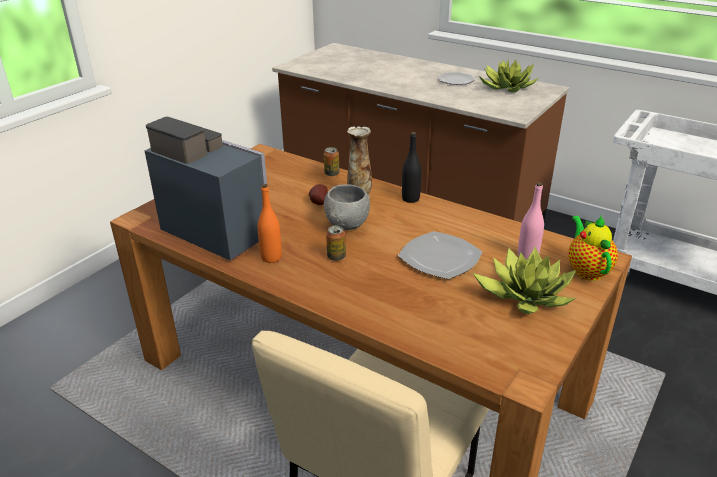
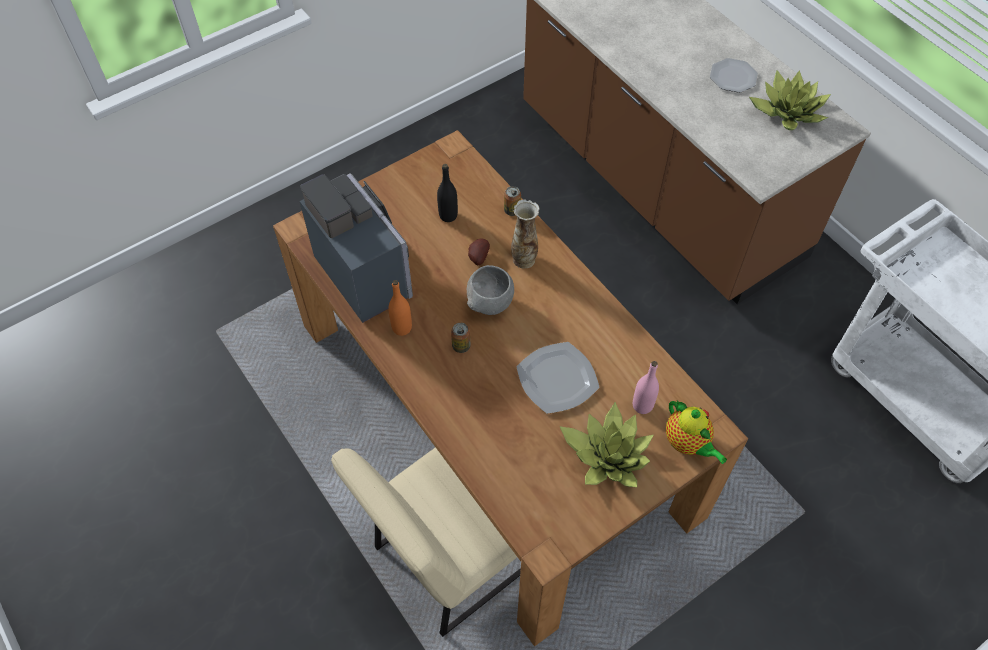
camera: 20 degrees right, 25 degrees up
black bottle [402,132,422,203] -> black bottle moved to [437,164,458,222]
teapot [568,216,618,281] -> teapot turned 135 degrees clockwise [666,400,727,464]

